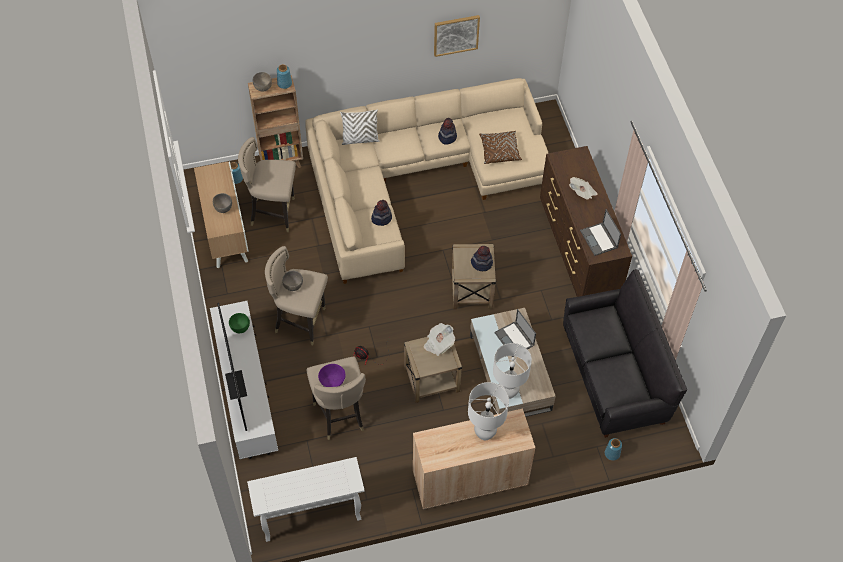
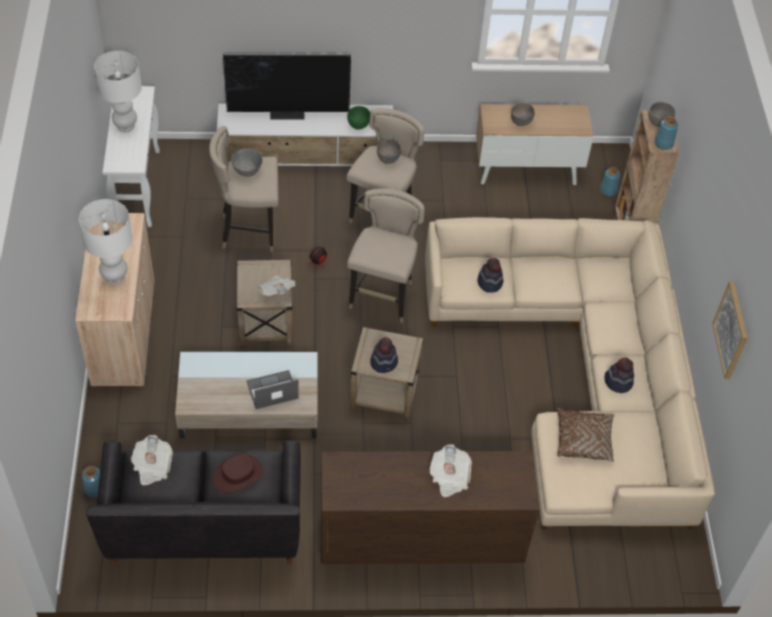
camera: 100 degrees right, 5 degrees down
beige stool [238,137,296,232] -> beige stool moved to [347,188,425,323]
purple bowl [318,364,346,387] -> grey bowl [231,148,263,177]
white pillow [340,110,379,145] -> none
white table lamp [493,343,532,399] -> white table lamp moved to [94,51,142,132]
laptop [580,209,621,256] -> none
none -> newspaper [131,435,173,485]
none -> brown hat [213,454,263,494]

